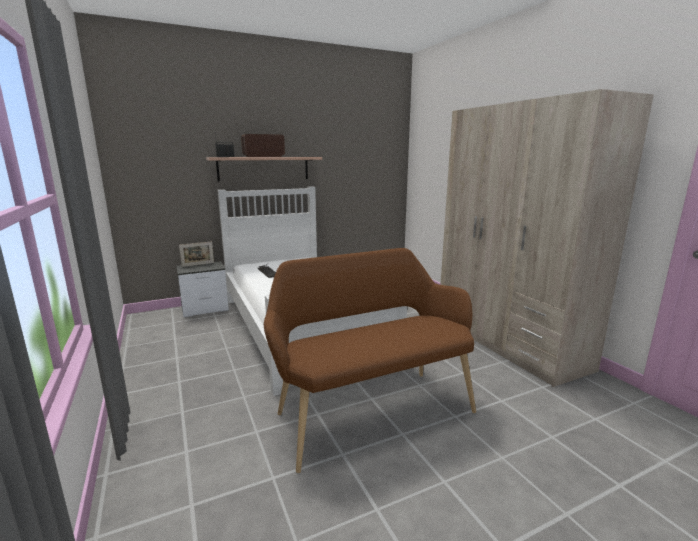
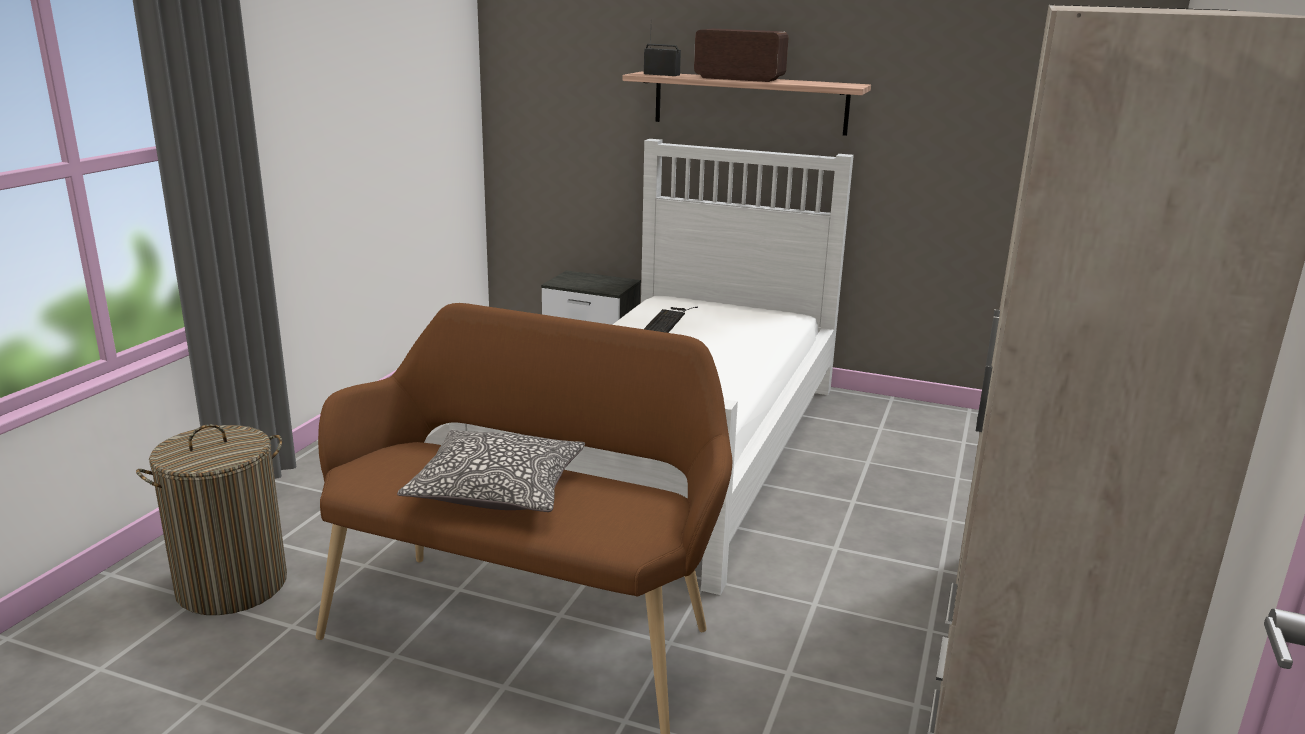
camera: 45 degrees right, 5 degrees up
picture frame [179,241,214,267] -> none
none -> laundry basket [136,424,287,615]
none -> pillow [397,430,585,512]

